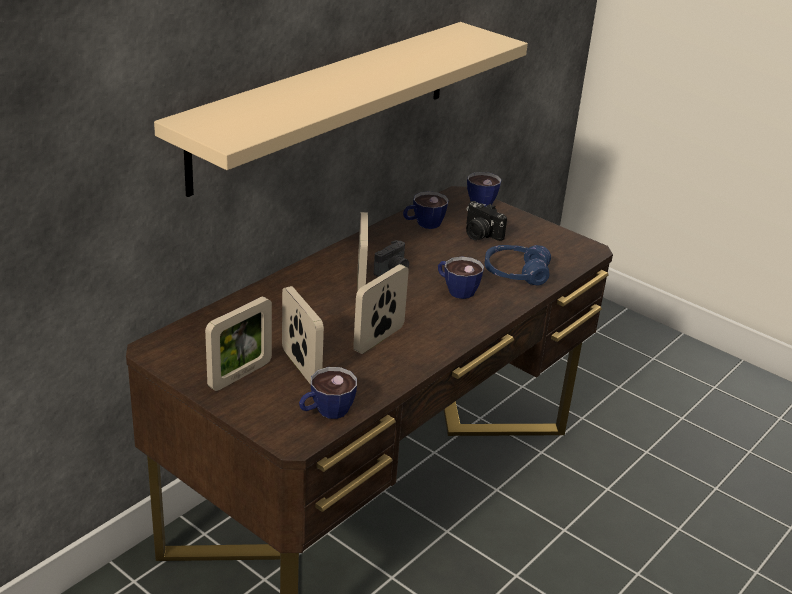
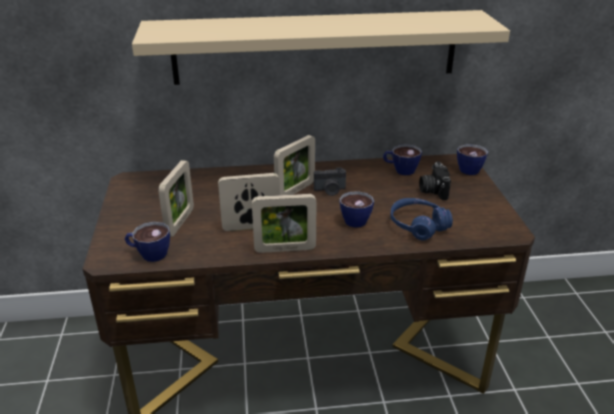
camera: 45 degrees right, 0 degrees up
picture frame [205,297,272,391] -> picture frame moved to [252,194,316,253]

